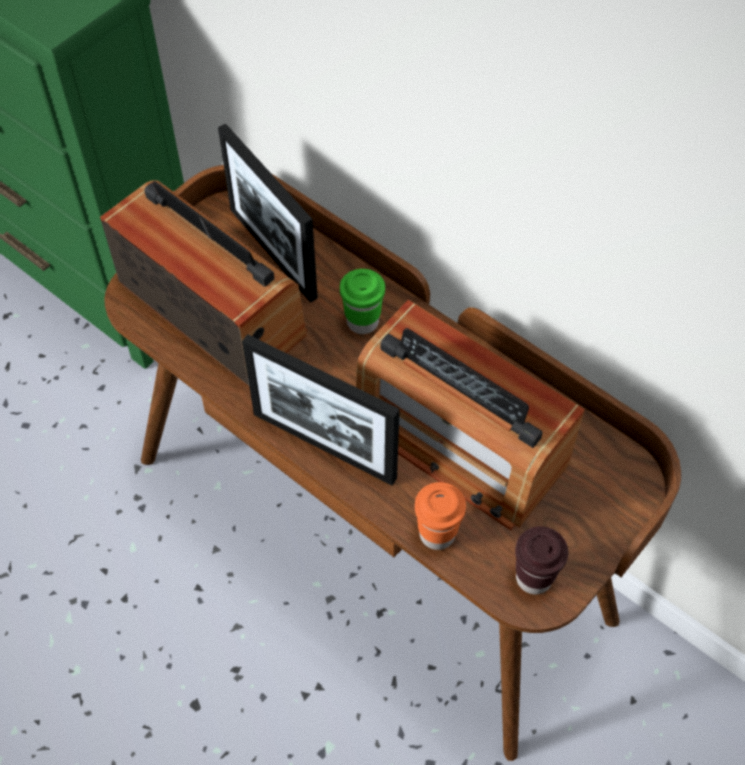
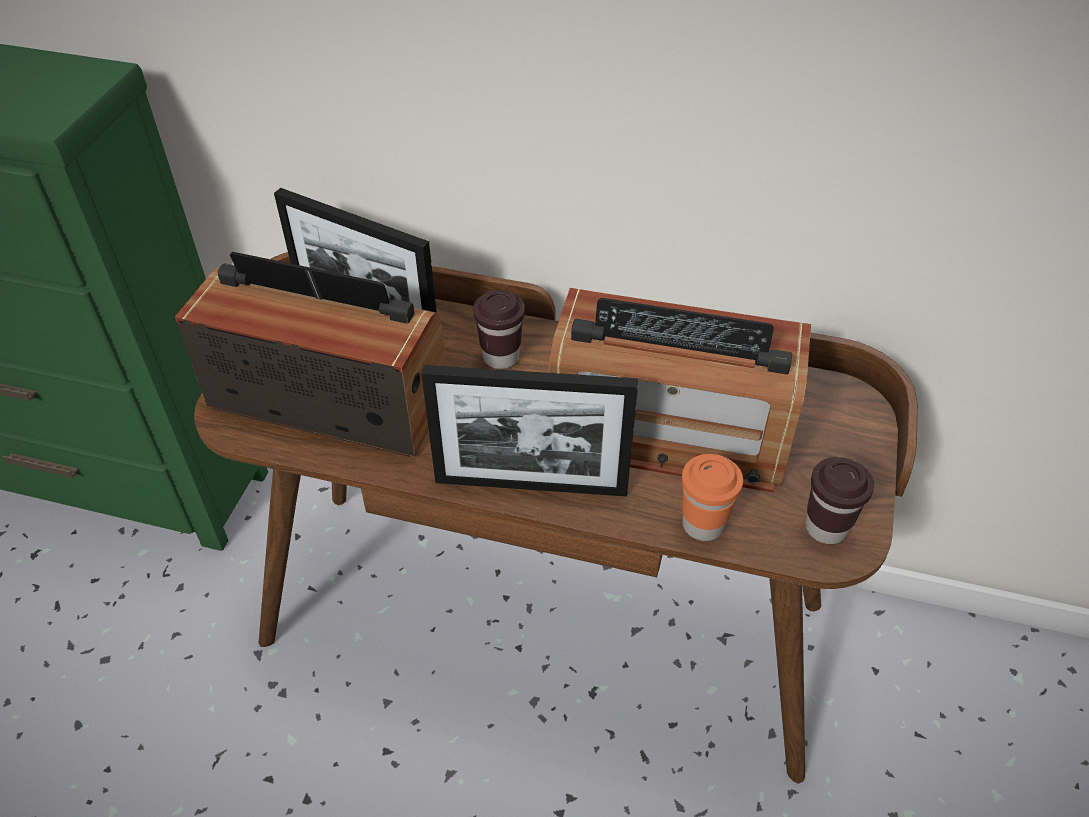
camera: 25 degrees left, 10 degrees down
green cup [340,269,385,334] -> brown cup [473,290,525,369]

